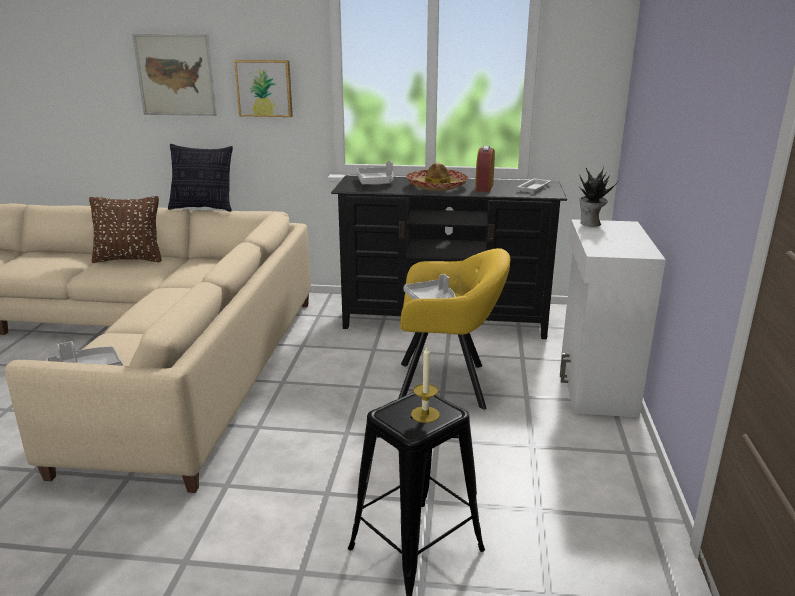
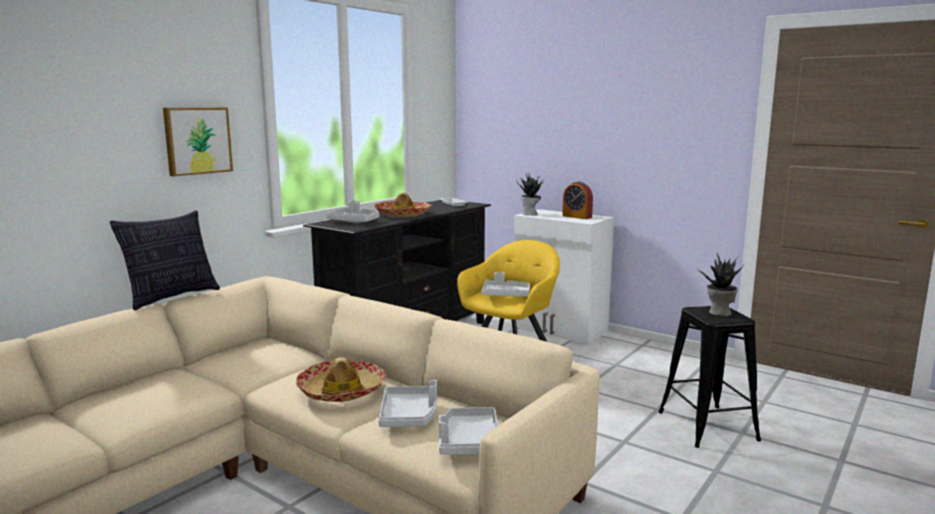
camera: 60 degrees left, 10 degrees down
brown pillow [89,196,162,263] -> none
picture [132,34,217,116] -> none
candle [411,345,440,423] -> potted plant [699,253,743,316]
alarm clock [475,146,495,192] -> alarm clock moved to [562,181,593,219]
none -> hat [296,357,386,402]
none -> grey tray [379,380,437,427]

